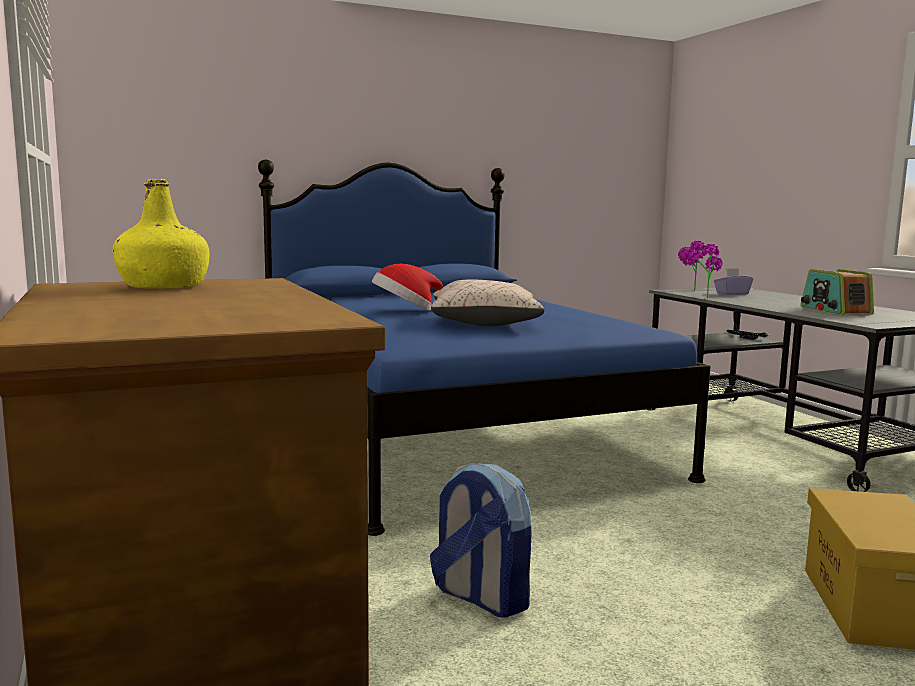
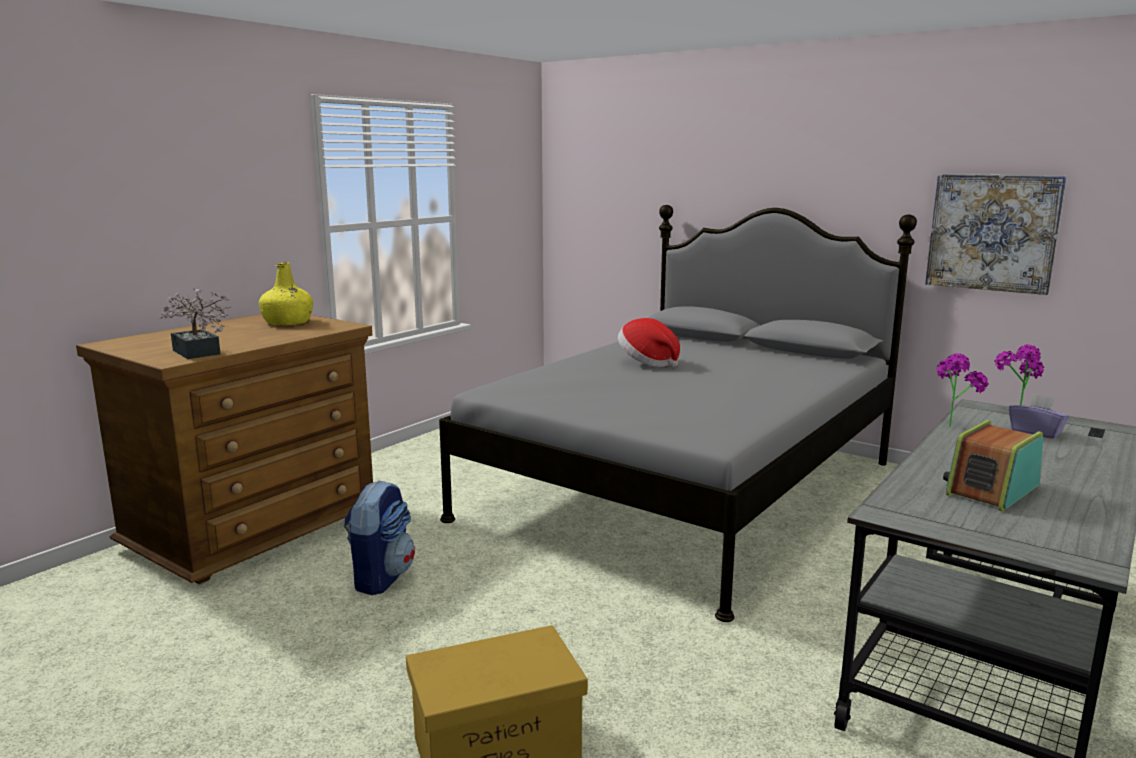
camera: 60 degrees right, 5 degrees up
blue bed [258,160,711,536] -> grey bed [439,205,917,622]
beige pillow [431,279,545,326] -> none
none -> potted plant [160,288,231,359]
none -> picture [925,174,1067,295]

